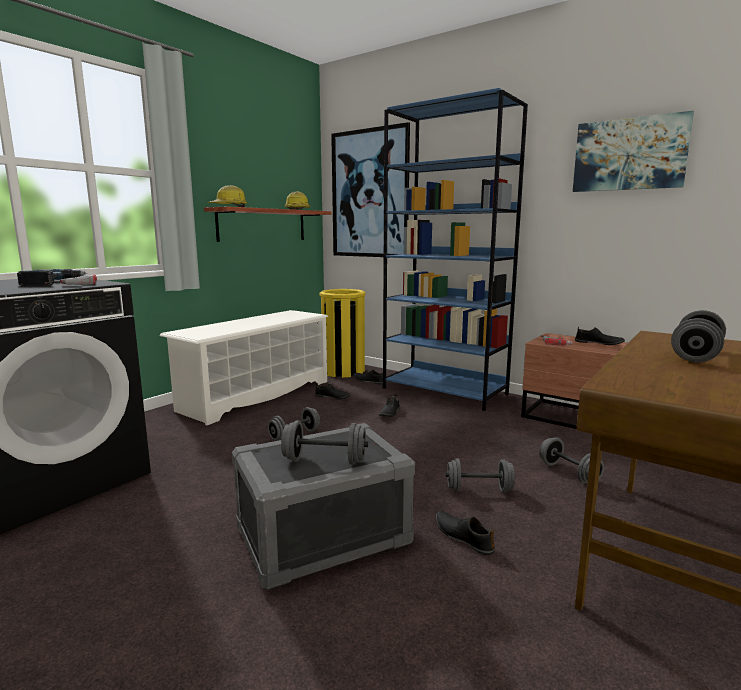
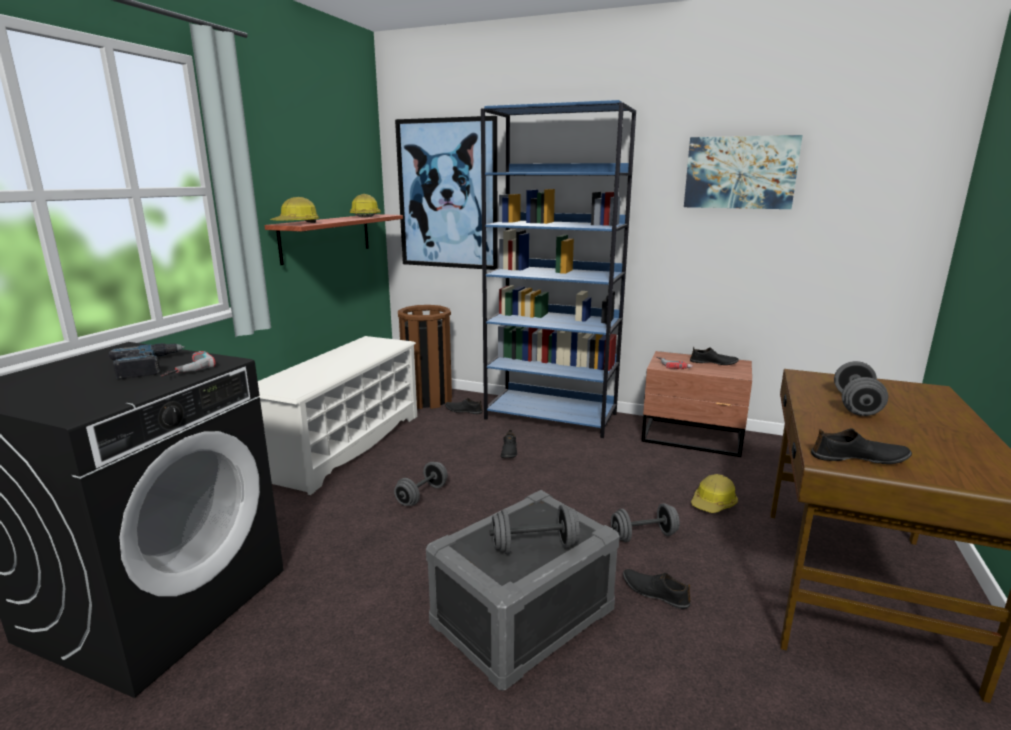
camera: 15 degrees left, 5 degrees up
black shoe [315,383,350,400] -> black shoe moved to [811,428,912,464]
yellow trash can [319,289,366,378] -> brown trash can [398,305,452,409]
grey dumbbell [539,437,604,483] -> hard hat [691,474,738,513]

